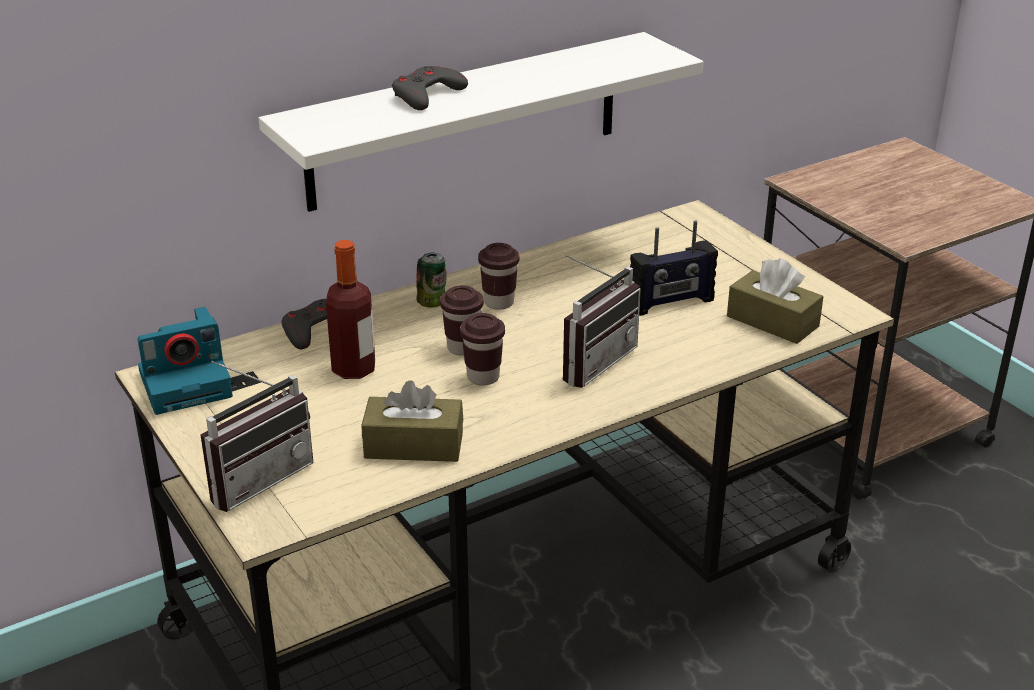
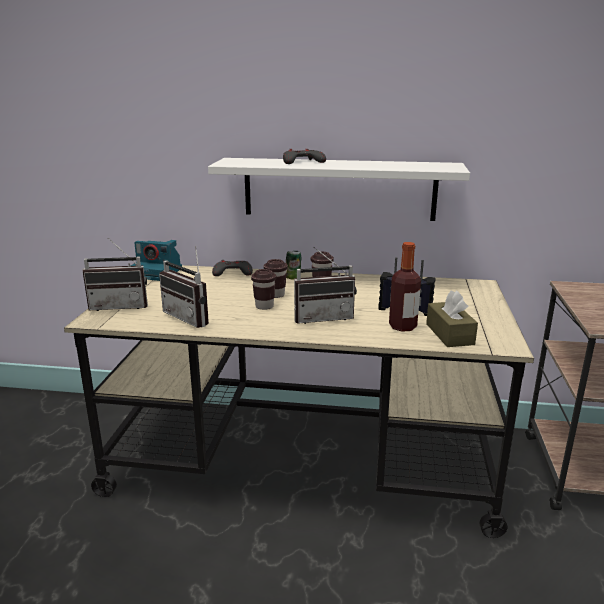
camera: 40 degrees right, 10 degrees down
bottle [326,240,375,379] -> bottle moved to [389,242,421,332]
brown tissue box [361,380,463,462] -> radio [159,246,209,328]

